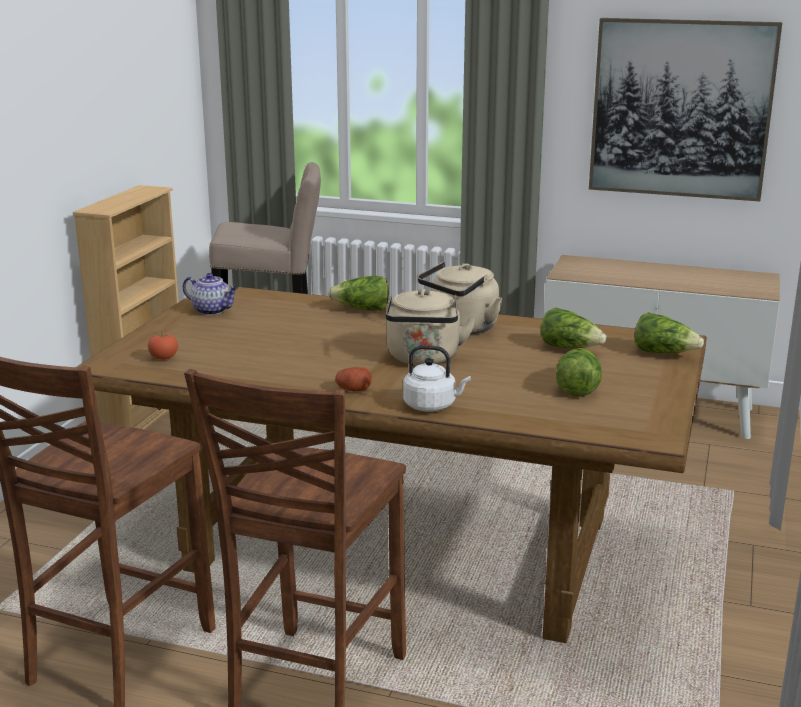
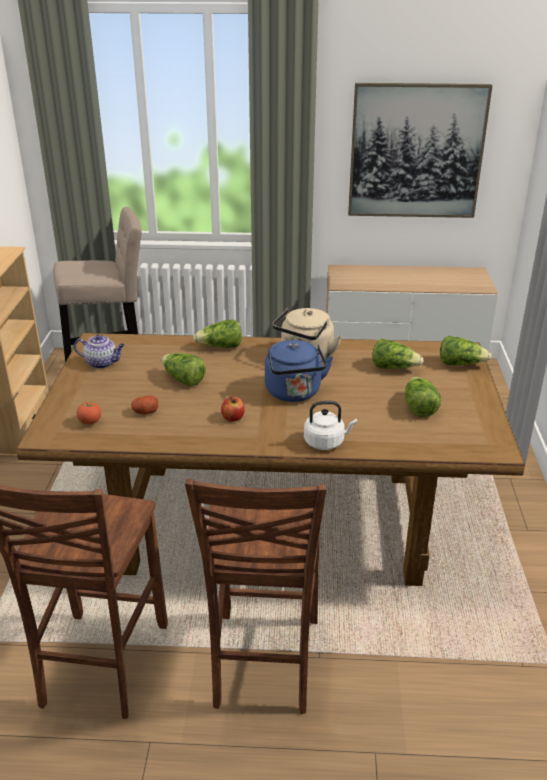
camera: 15 degrees left, 10 degrees up
potato [335,367,372,391] -> potato moved to [131,395,158,415]
beige kettle [386,289,477,365] -> blue kettle [265,340,333,402]
none -> lettuce [161,353,206,386]
none -> apple [221,397,245,422]

